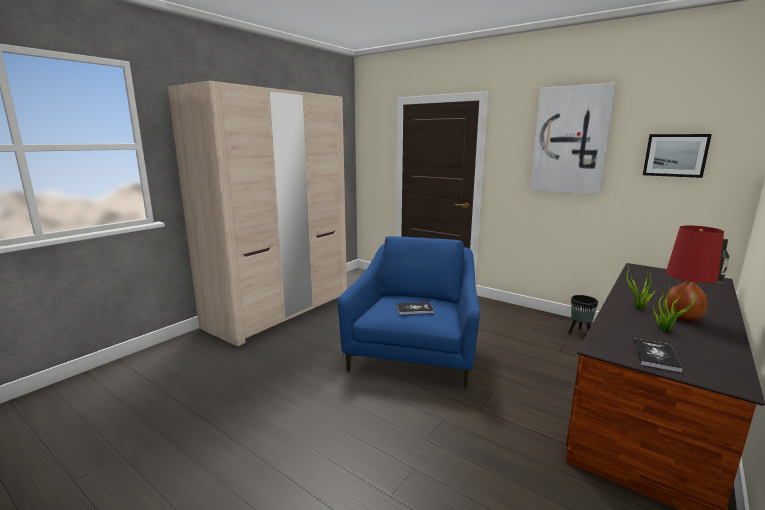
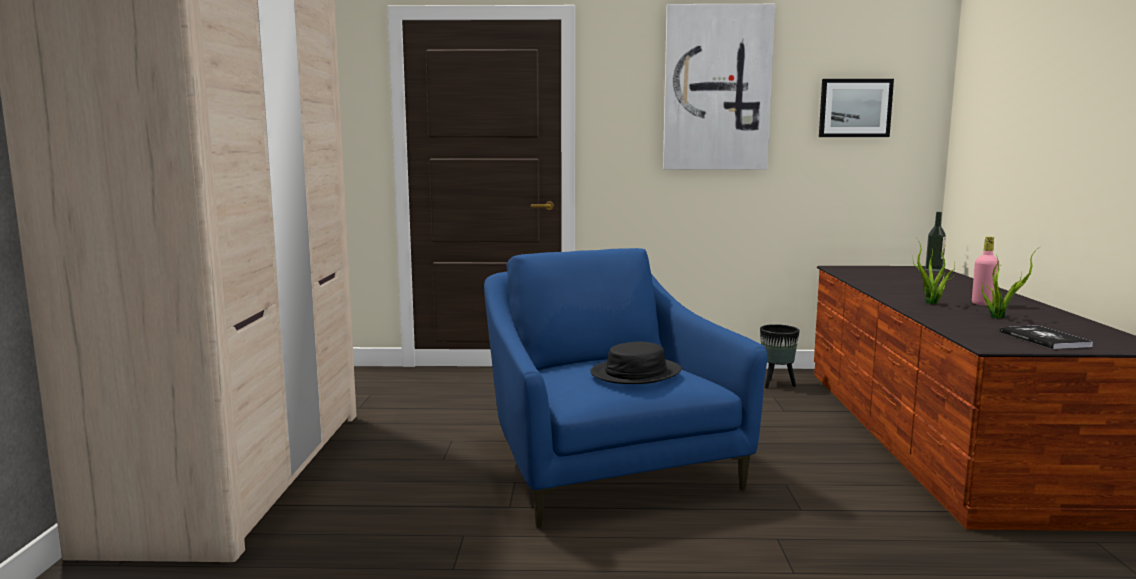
camera: 35 degrees left, 5 degrees down
book [397,302,434,315] -> black hat [590,341,681,384]
red table lamp [664,225,724,322] -> pink bottle [972,236,1000,305]

